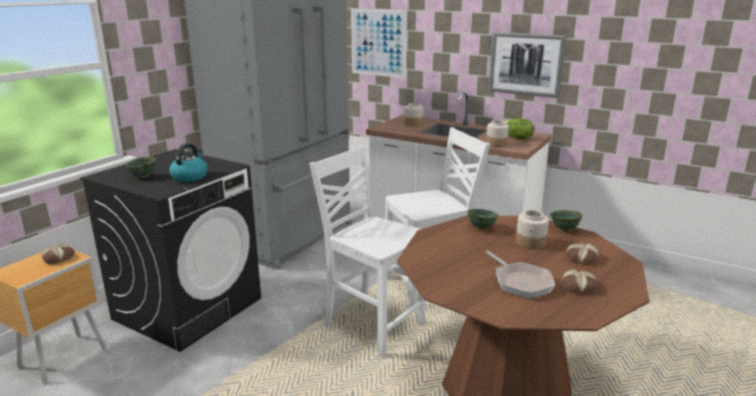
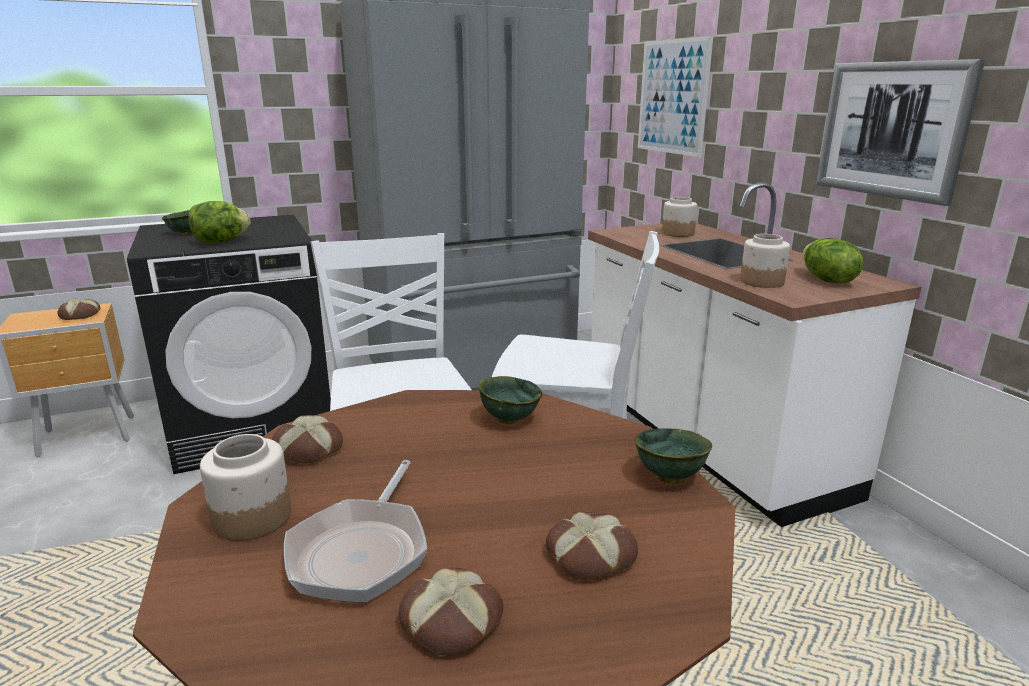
camera: 35 degrees right, 0 degrees up
kettle [169,143,208,182] -> lettuce [188,201,251,244]
jar [516,210,549,249] -> jar moved to [200,434,291,541]
none -> bread [272,415,343,464]

